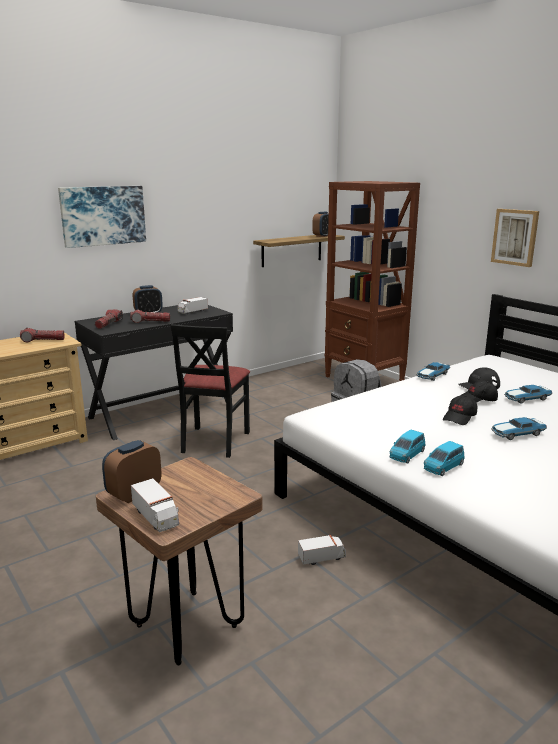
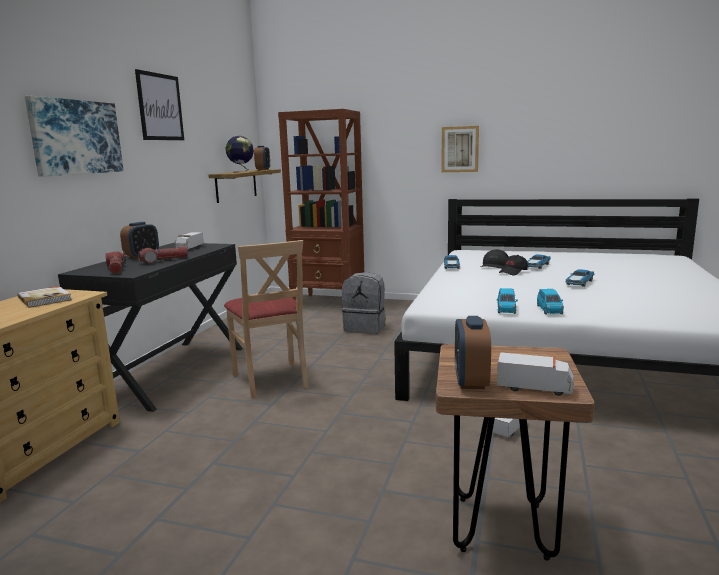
camera: 35 degrees left, 5 degrees down
flashlight [20,328,65,342] -> book [17,286,72,308]
black chair [171,324,250,458] -> beige chair [224,240,309,399]
blue toy car [424,441,465,476] -> blue toy car moved to [497,288,518,314]
black cap [443,395,477,425] -> none
none -> picture [135,69,184,140]
none -> globe [225,136,254,172]

